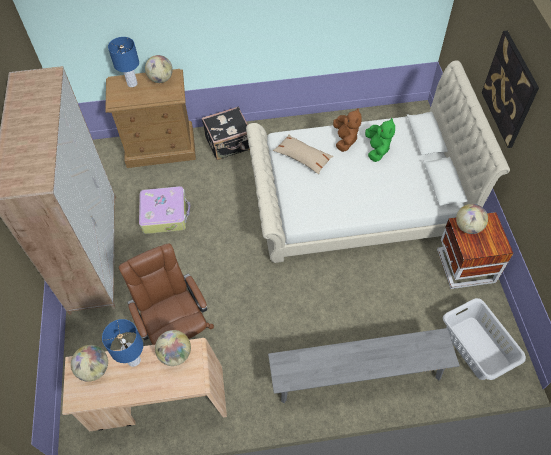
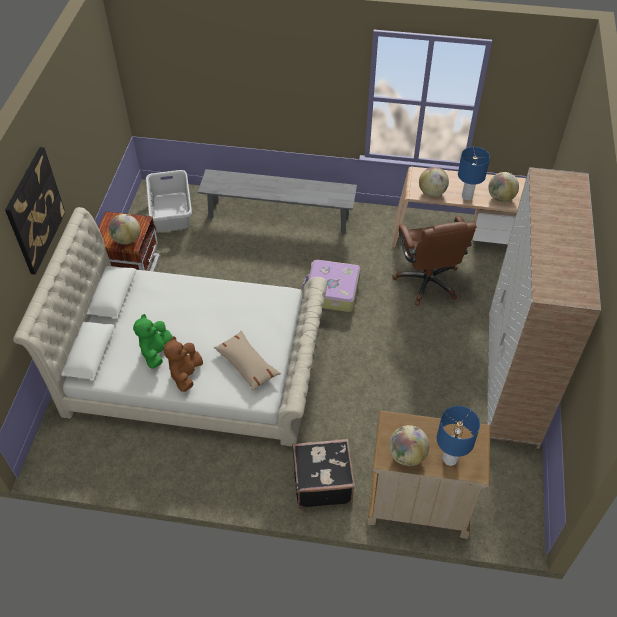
camera: 165 degrees left, 5 degrees down
suitcase [139,186,190,234] -> suitcase moved to [302,260,360,312]

